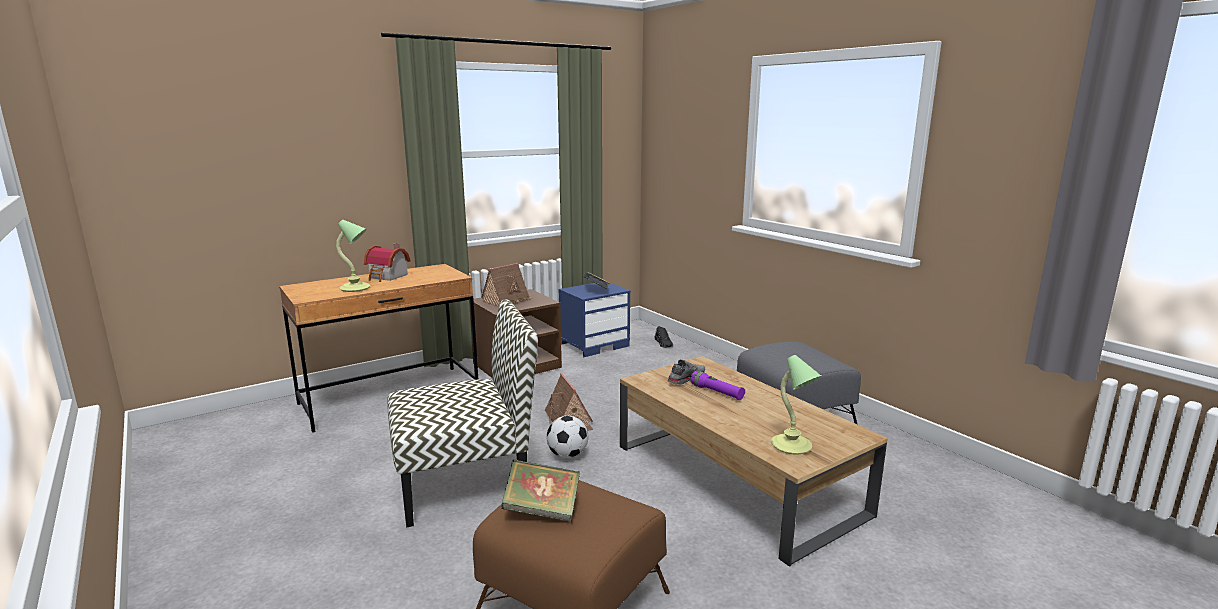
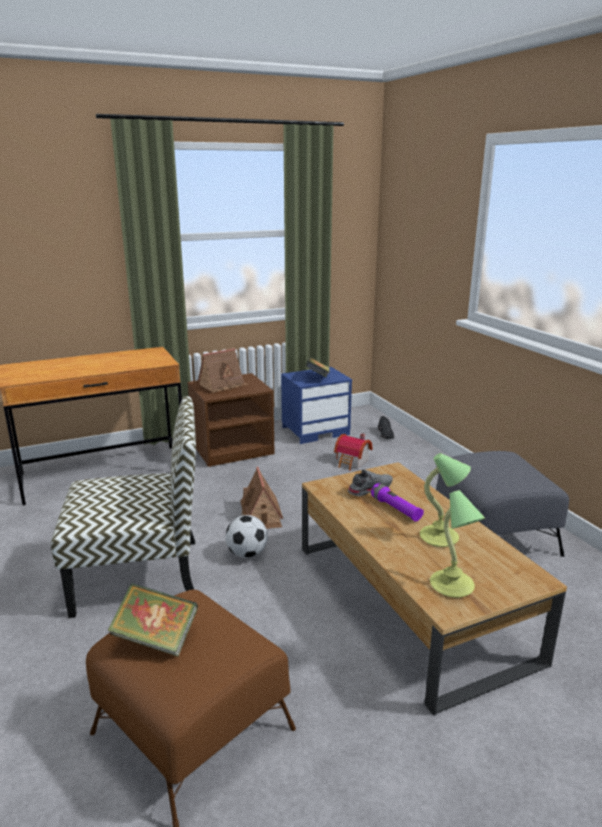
camera: 10 degrees right, 5 degrees up
table lamp [336,220,370,292] -> table lamp moved to [420,453,471,547]
toy house [364,243,410,282] -> toy house moved to [334,434,373,471]

